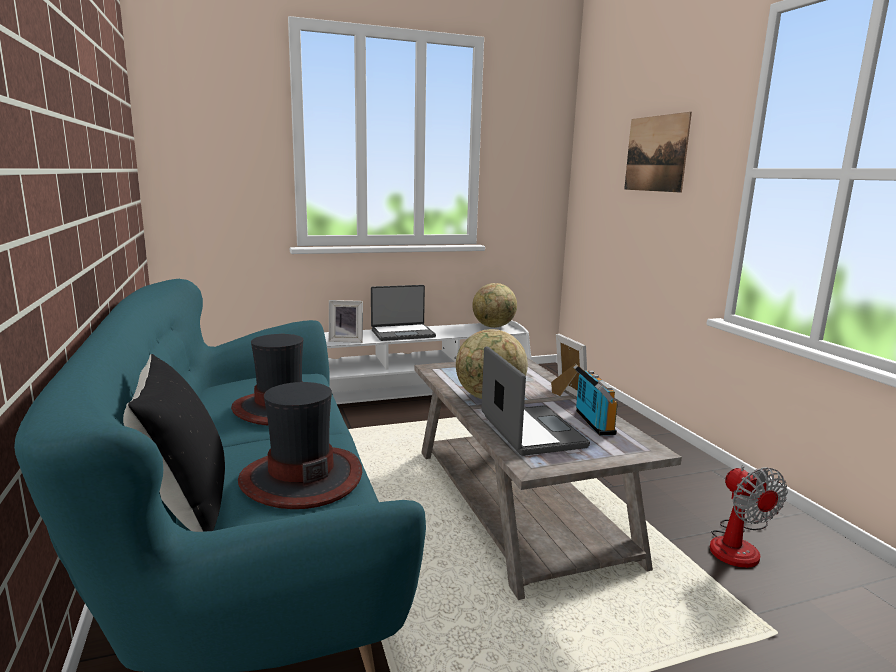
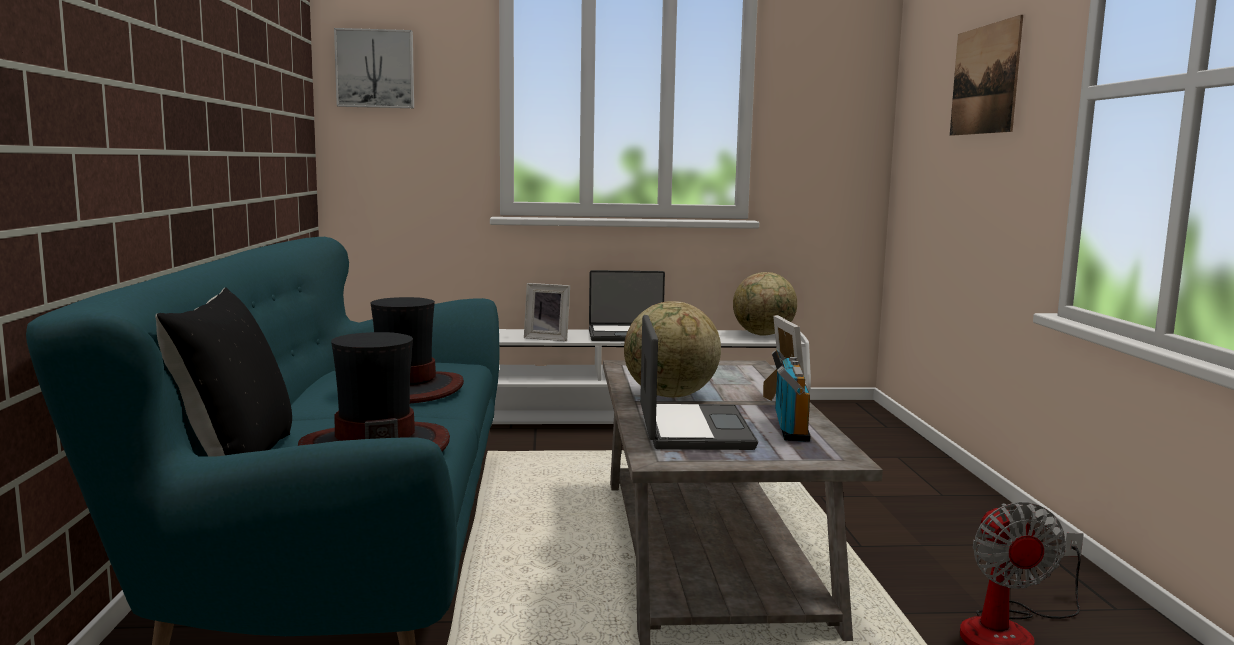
camera: 15 degrees right, 5 degrees down
none -> picture [334,28,414,108]

